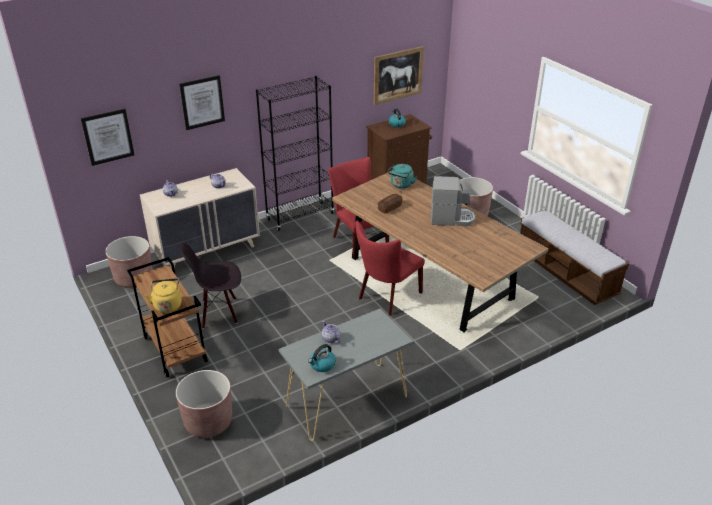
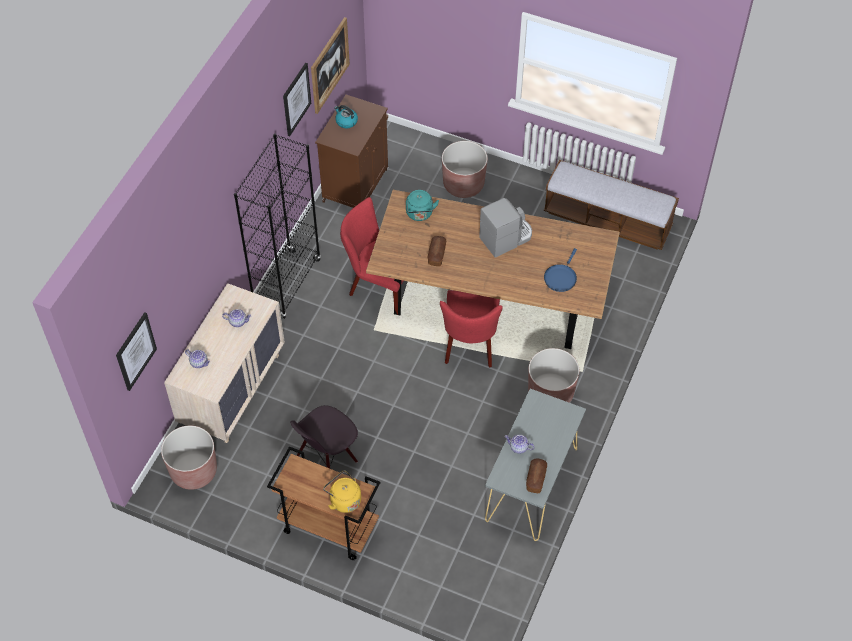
camera: 35 degrees left, 20 degrees up
brown planter [176,370,232,438] -> brown planter moved to [528,348,579,403]
picture [179,75,225,130] -> picture moved to [283,63,311,136]
kettle [308,344,336,372] -> bread [526,459,547,493]
none -> blue frying pan [544,248,577,292]

